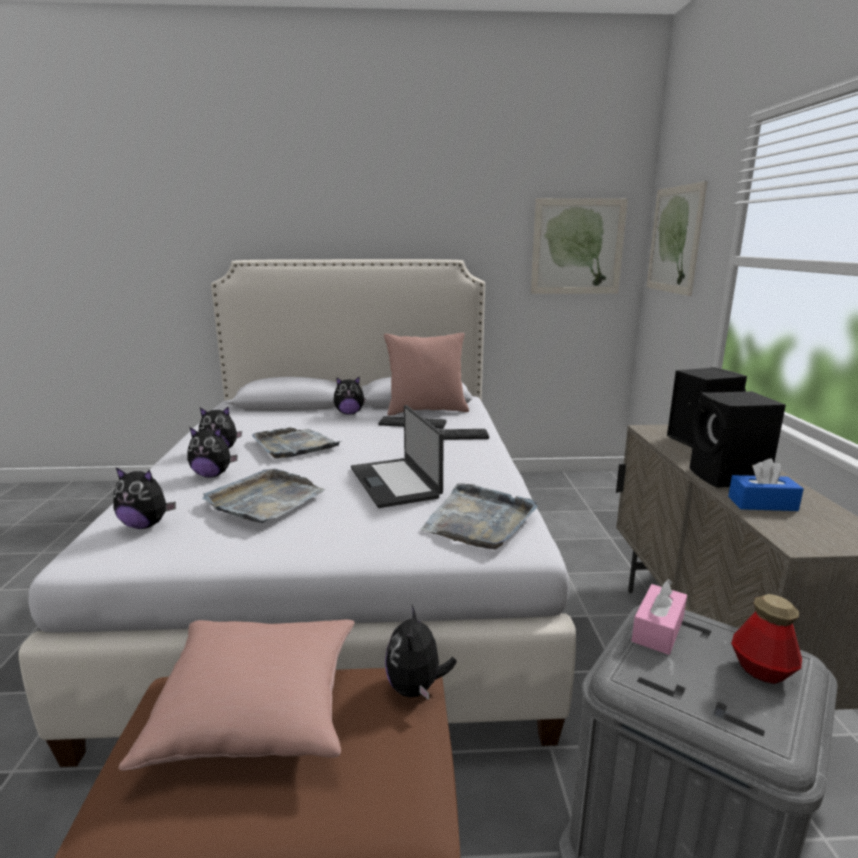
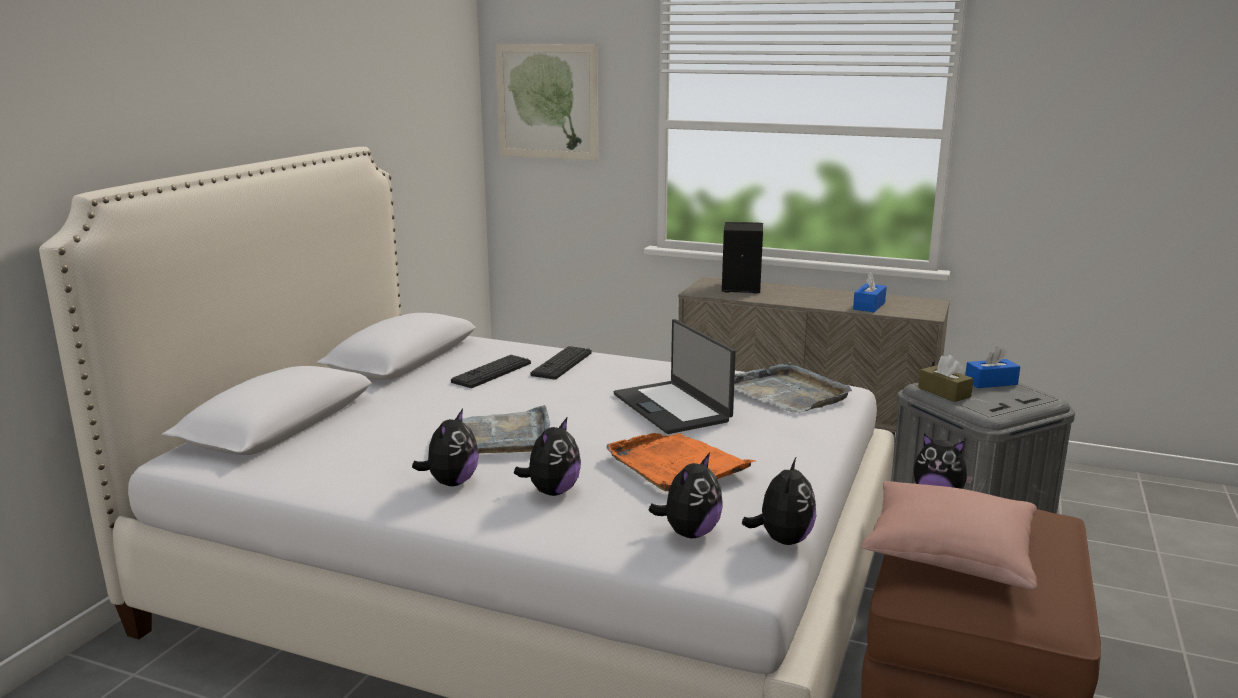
camera: 65 degrees left, 0 degrees up
grey tray [203,469,325,523] -> orange tray [606,433,755,491]
plush toy [334,377,366,415] -> plush toy moved to [742,456,816,545]
laptop [351,405,444,508] -> laptop turned 60 degrees clockwise [614,319,736,434]
pink pillow [384,333,469,416] -> none
picture [531,198,628,294] -> none
pink tissue box [632,579,687,655] -> brown tissue box [918,355,973,402]
black speaker [690,391,786,488] -> none
bottle [731,594,802,684] -> blue tissue box [965,347,1020,388]

